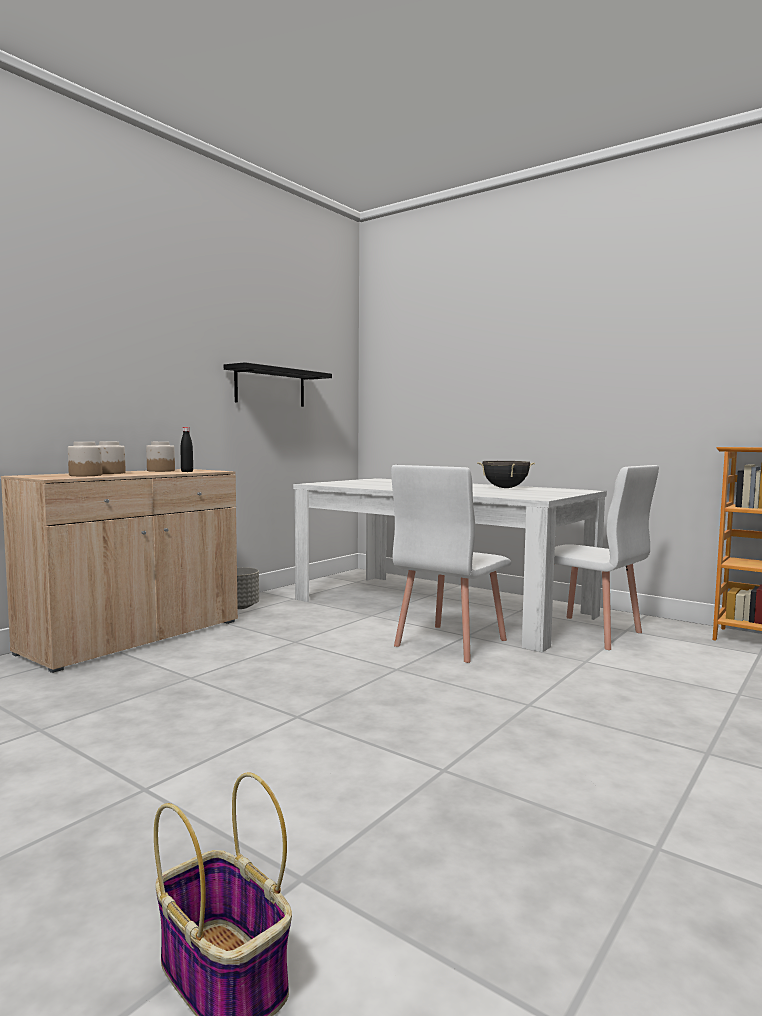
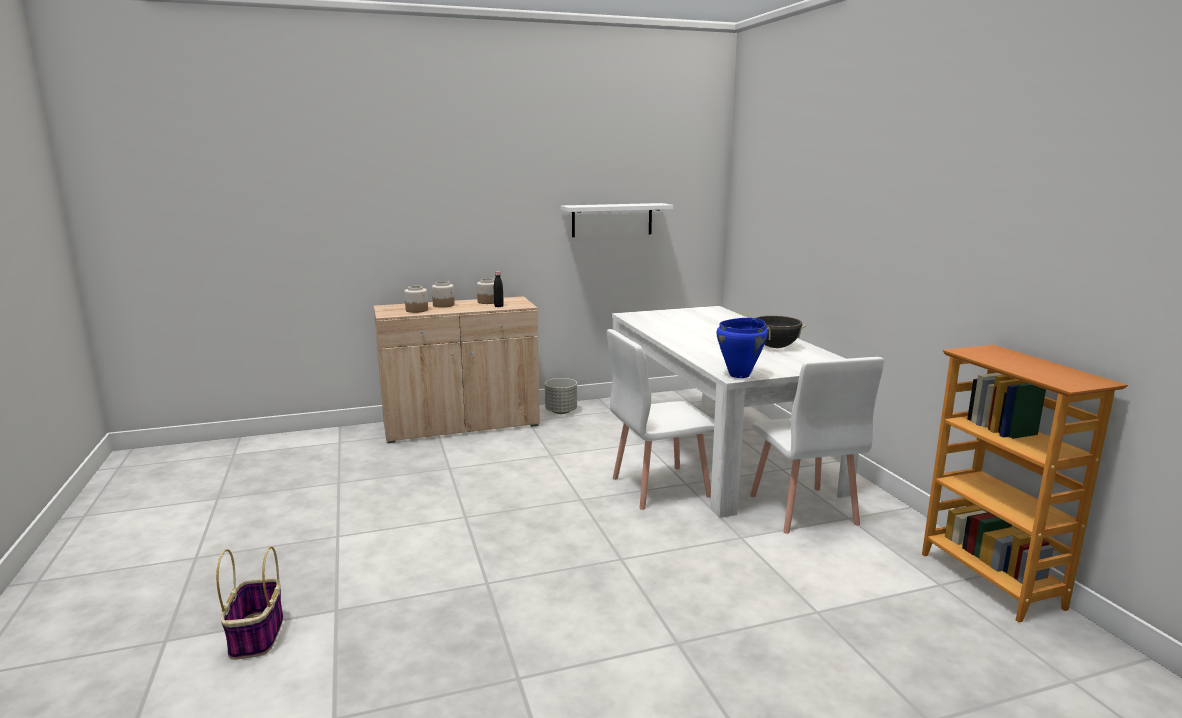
camera: 35 degrees right, 10 degrees up
black shelf [224,362,332,407] -> white shelf [560,203,673,237]
none -> blue cooking pot [716,318,768,378]

